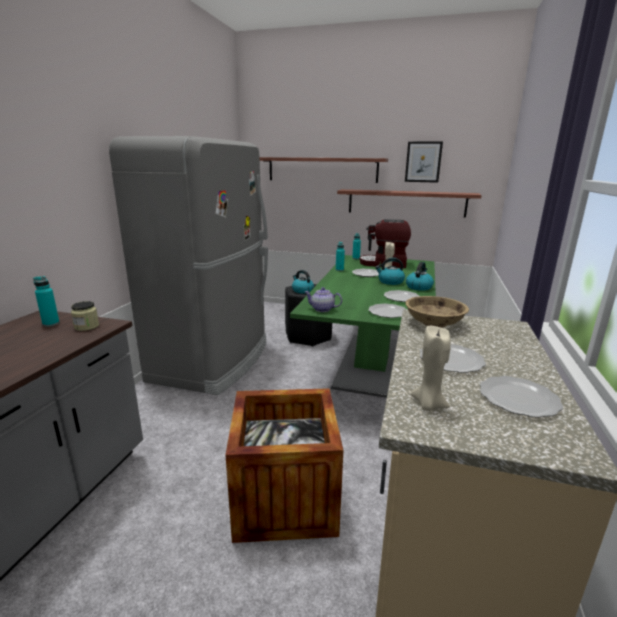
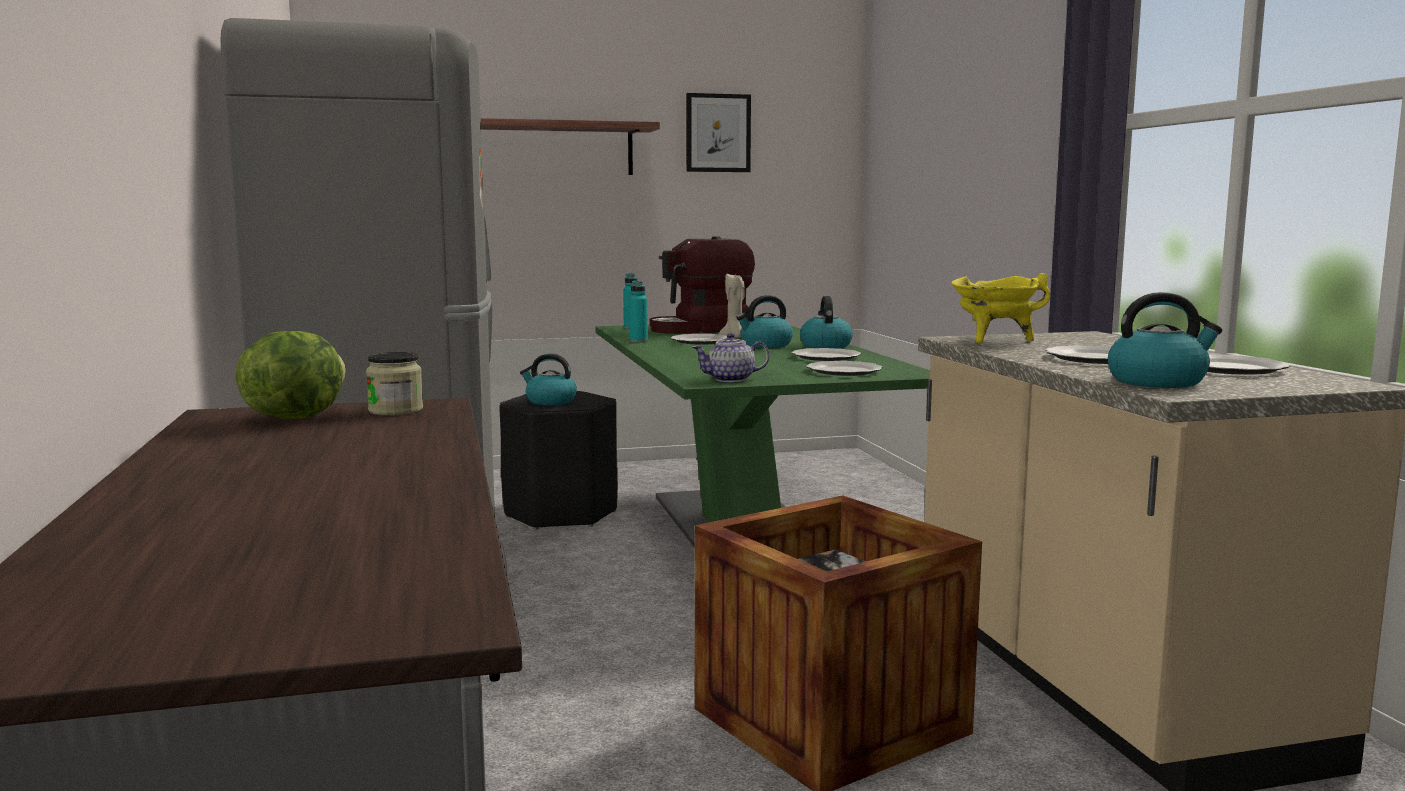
camera: 30 degrees left, 10 degrees down
turquoise bottle [33,276,60,327] -> lettuce [236,331,346,420]
shelf [337,189,482,217] -> none
beige bowl [406,296,469,328] -> yellow cooking pot [951,273,1050,344]
beige candle [410,326,451,411] -> kettle [1108,292,1222,388]

